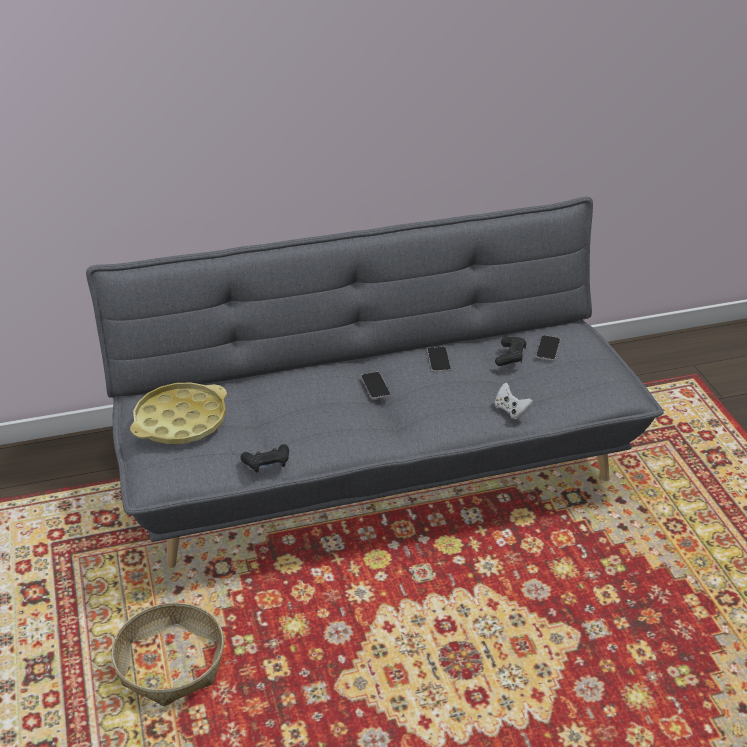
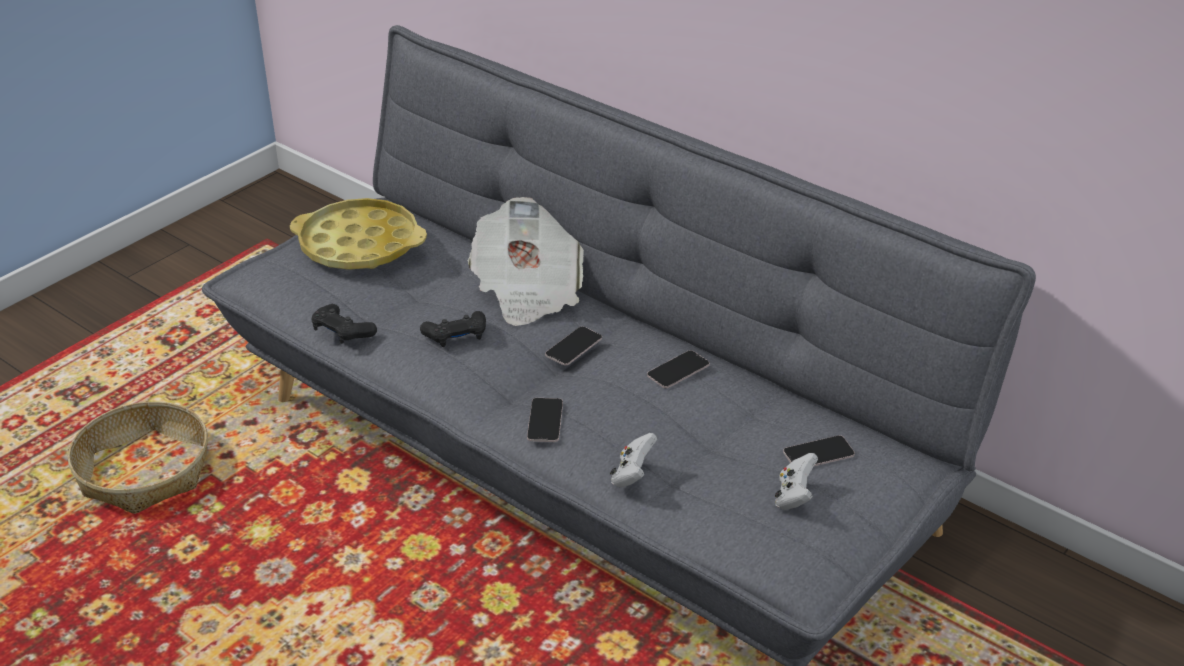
camera: 55 degrees right, 0 degrees up
black game controller [495,337,526,366] -> black game controller moved to [420,311,486,347]
none -> newspaper [468,197,584,326]
none -> phone [527,398,563,442]
none -> white game controller [775,453,818,510]

